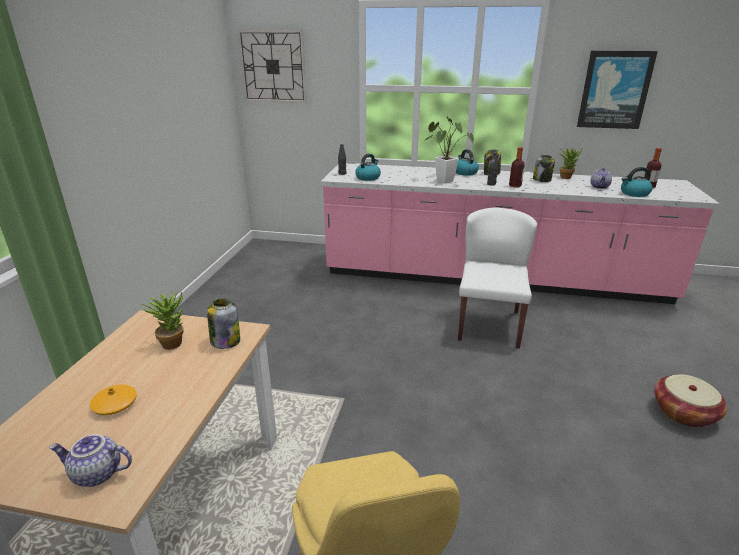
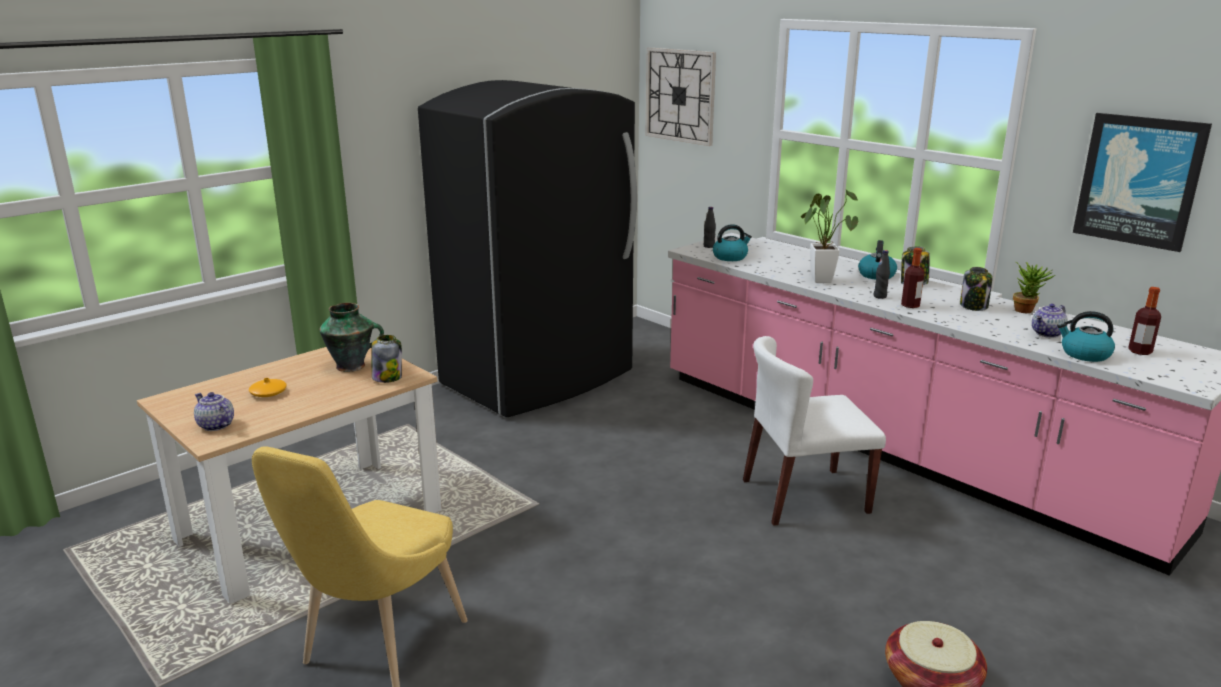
camera: 35 degrees right, 5 degrees down
potted plant [140,291,184,350] -> vase [319,303,384,372]
white chair [458,208,537,348] -> white chair turned 150 degrees counterclockwise [743,336,886,526]
none -> black fridge [418,80,637,417]

